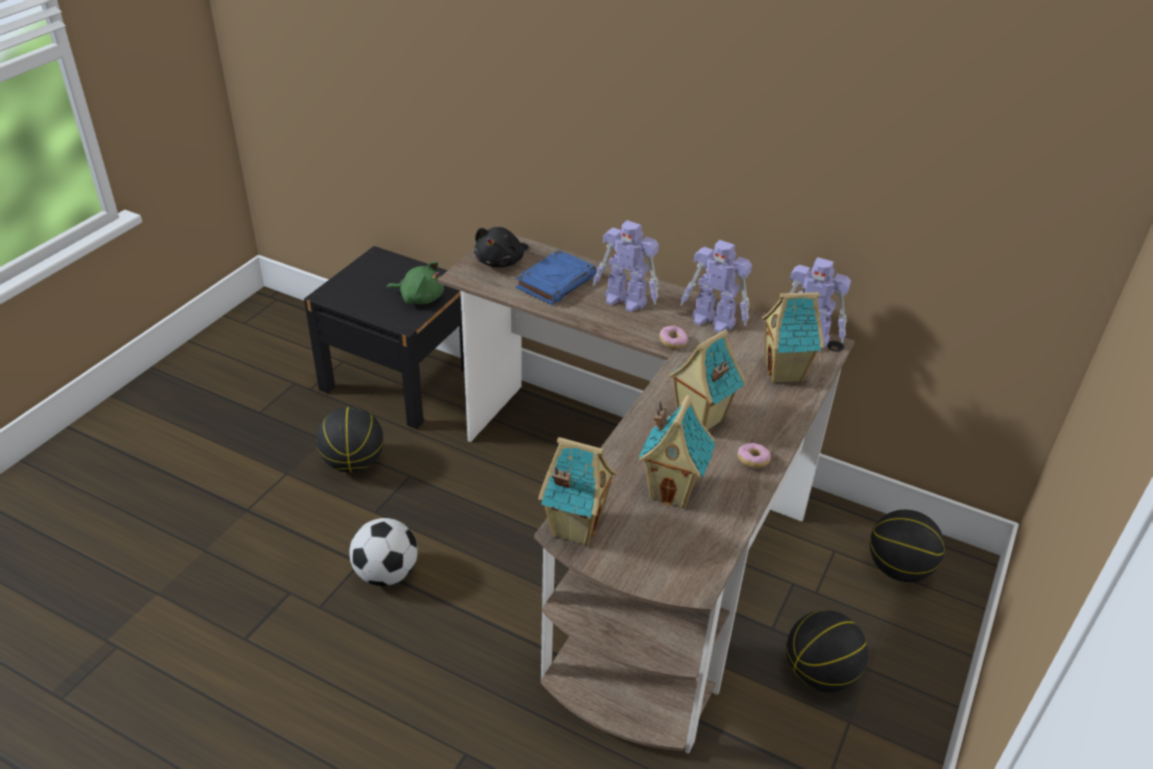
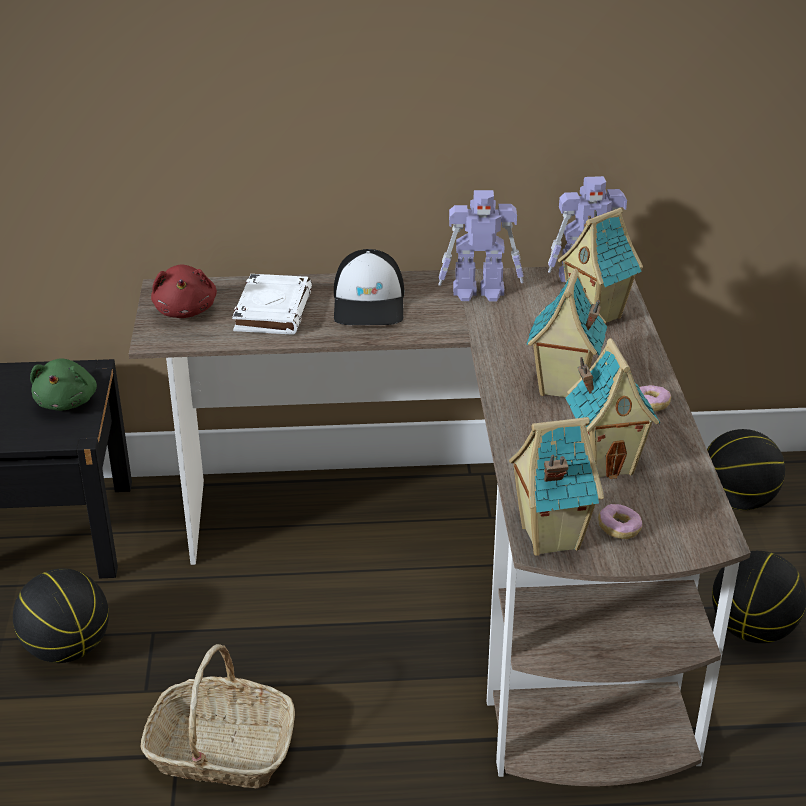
camera: 30 degrees left, 5 degrees down
football [349,518,418,586] -> basket [141,644,295,788]
green plush toy [386,262,444,304] -> green plush toy turned 105 degrees clockwise [30,358,97,411]
black plush toy [474,227,524,267] -> red plush toy [151,265,217,318]
blue book [516,250,597,305] -> white book [232,274,312,335]
toy robot [593,220,659,312] -> cap [334,249,404,325]
donut [659,326,688,349] -> donut moved to [598,504,642,539]

